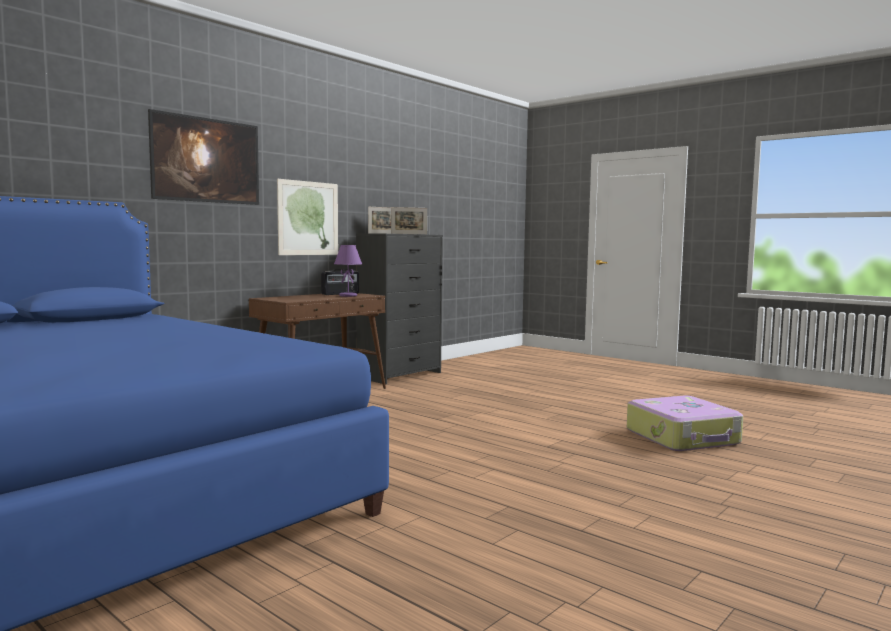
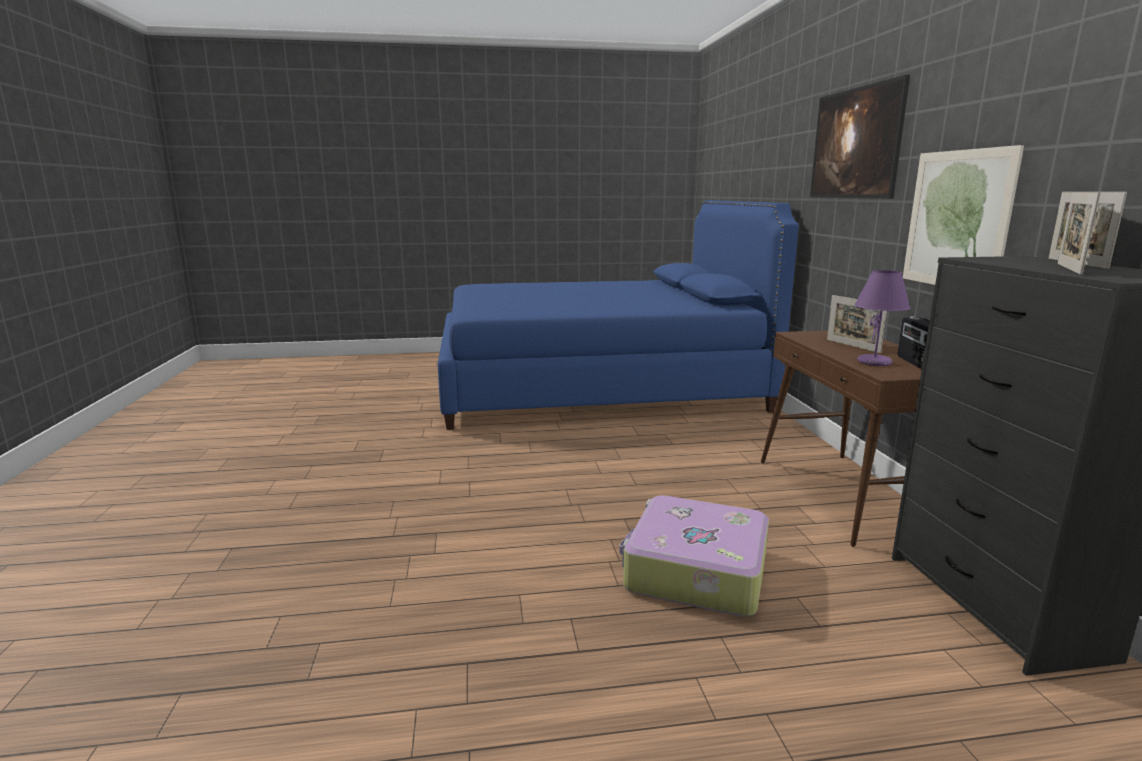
camera: 130 degrees right, 10 degrees up
suitcase [627,396,743,451] -> suitcase moved to [619,495,769,616]
none -> picture frame [827,295,887,353]

